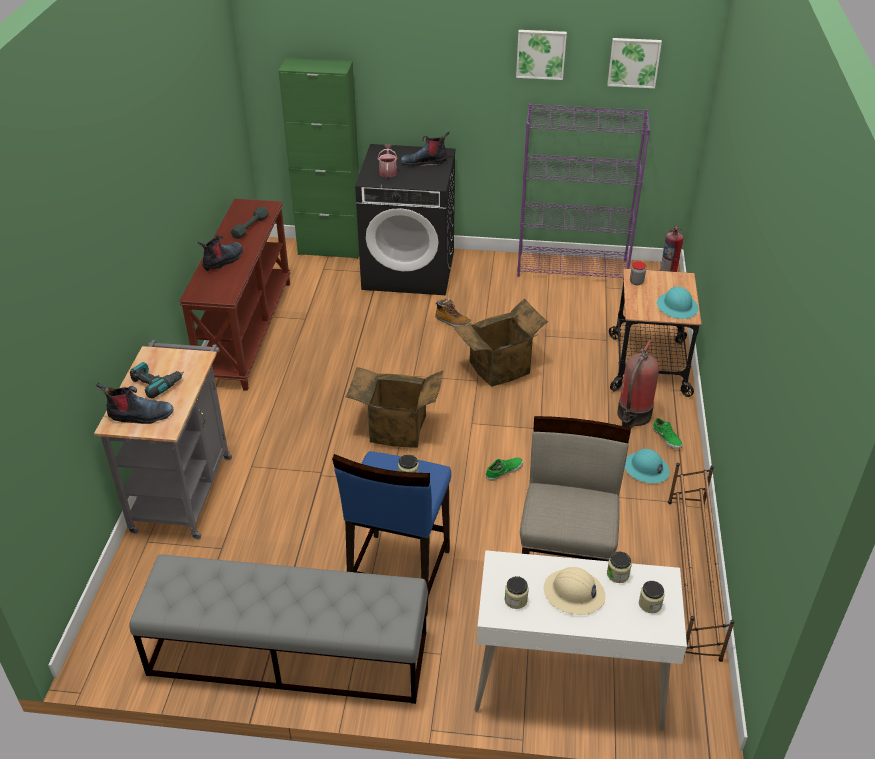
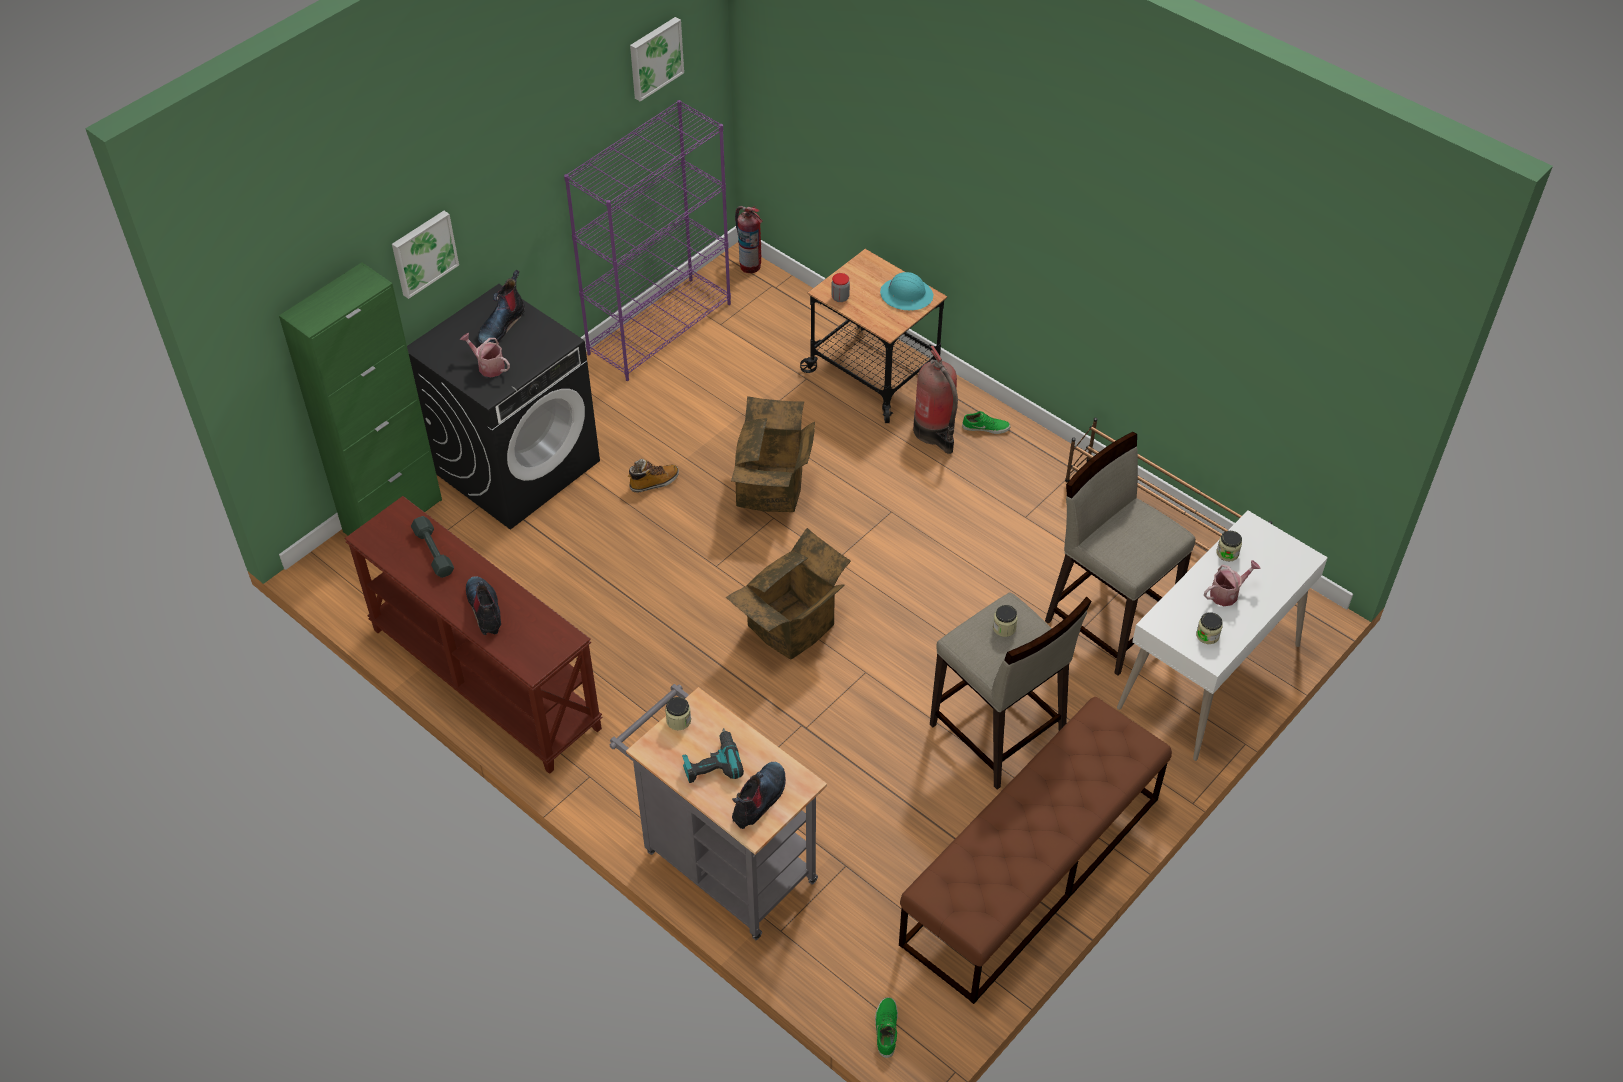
camera: 55 degrees left, 10 degrees up
grey bench [129,554,428,704] -> brown bench [899,697,1172,1004]
blue stool [332,451,451,617] -> beige stool [930,593,1091,789]
green shoe [486,458,523,481] -> green shoe moved to [875,997,898,1058]
picture [516,30,567,80] -> picture moved to [392,211,459,299]
beige hard hat [543,567,606,615] -> watering can [1204,560,1261,606]
turquoise hard hat [625,449,670,483] -> none
jar [639,581,665,613] -> jar moved to [665,697,691,730]

